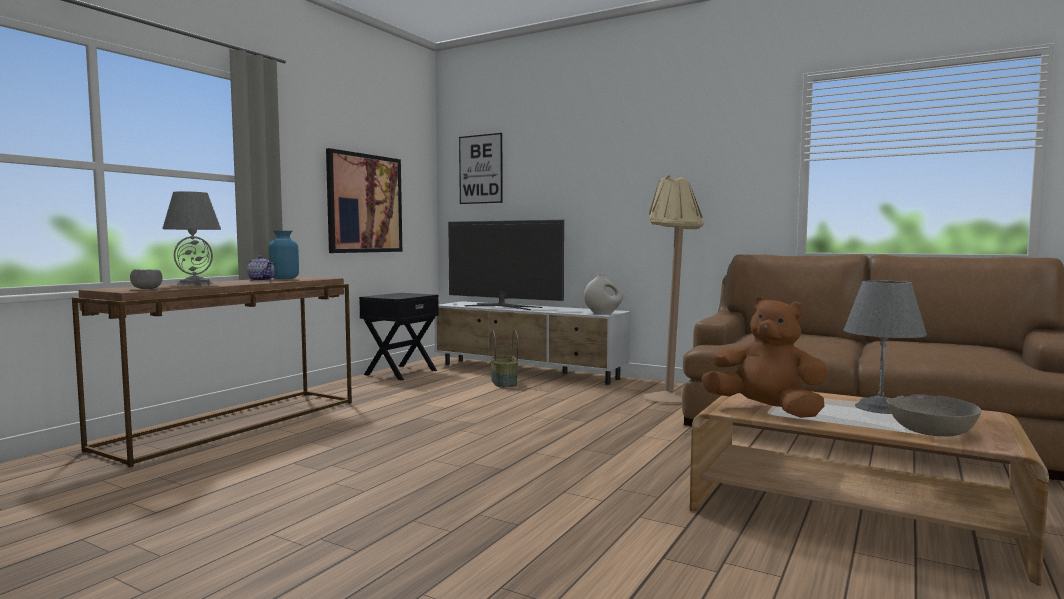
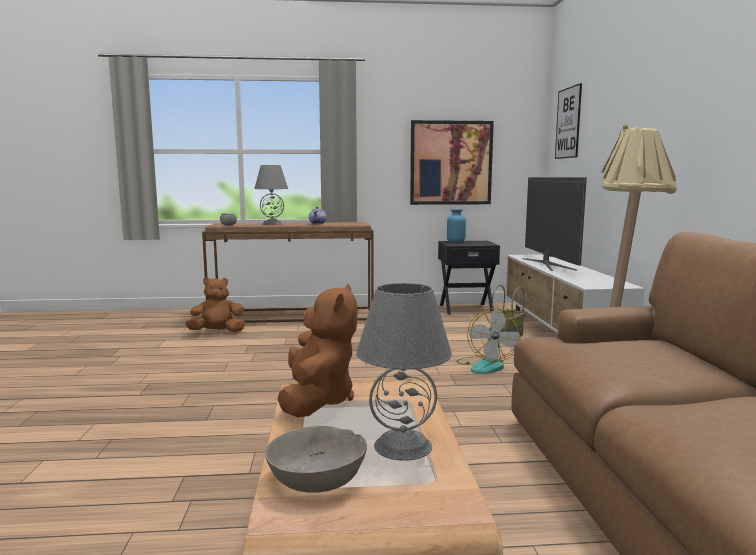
camera: 55 degrees right, 5 degrees up
blue vase [268,231,299,279] -> blue vase moved to [447,209,466,242]
white vase [584,273,623,314] -> none
none -> brown plush toy [185,277,245,332]
none -> fan [456,308,522,374]

